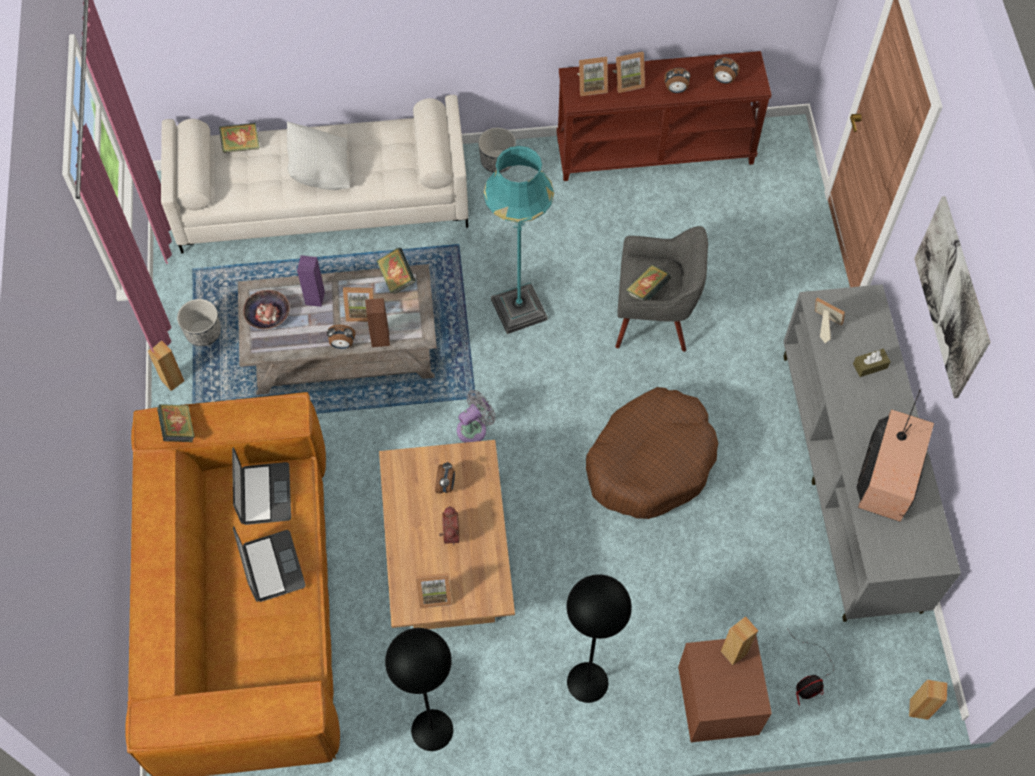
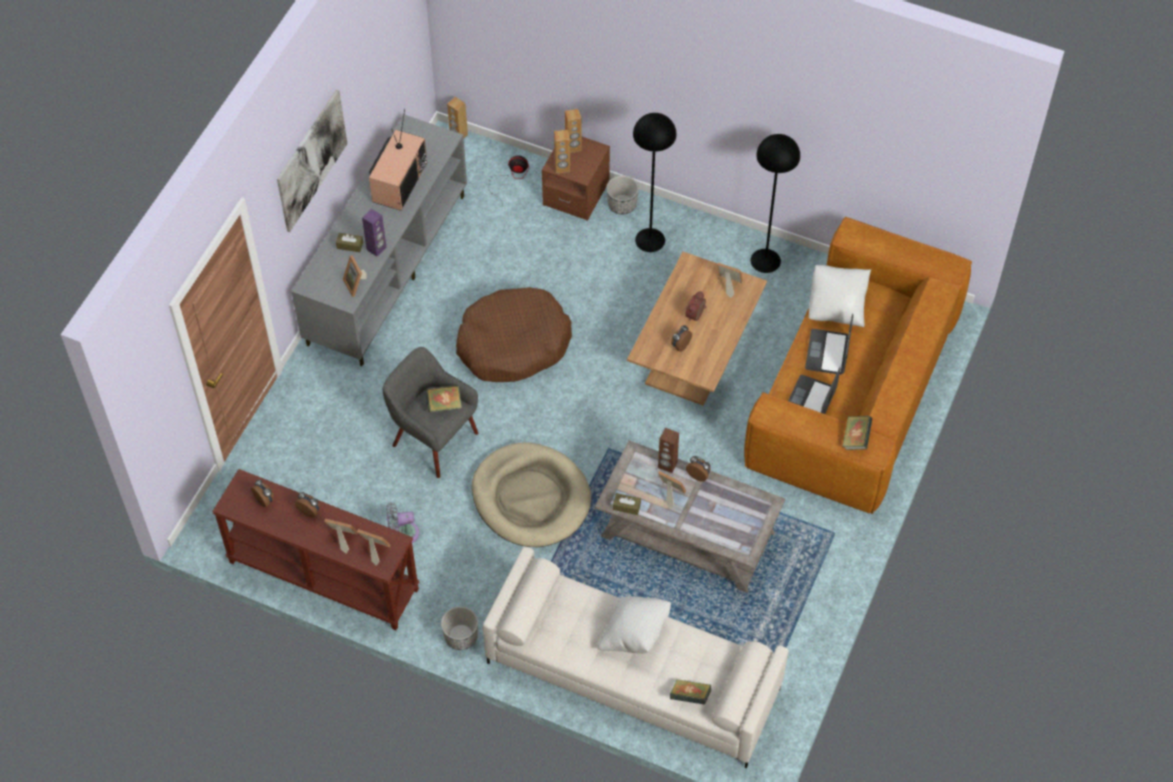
camera: 150 degrees left, 5 degrees down
brown speaker [148,341,184,391] -> brown speaker moved to [565,109,582,153]
planter [177,299,221,346] -> planter moved to [606,176,639,214]
bowl [243,290,290,329] -> none
purple speaker [297,255,325,307] -> purple speaker moved to [362,209,387,256]
book [377,248,416,294] -> brown tissue box [613,493,641,515]
grey fan [457,390,496,443] -> grey fan moved to [386,502,419,543]
turquoise floor lamp [484,146,554,334] -> beige dog bed [472,442,591,547]
television [857,390,934,522] -> television turned 150 degrees clockwise [369,109,427,211]
none -> white pillow [809,265,871,327]

